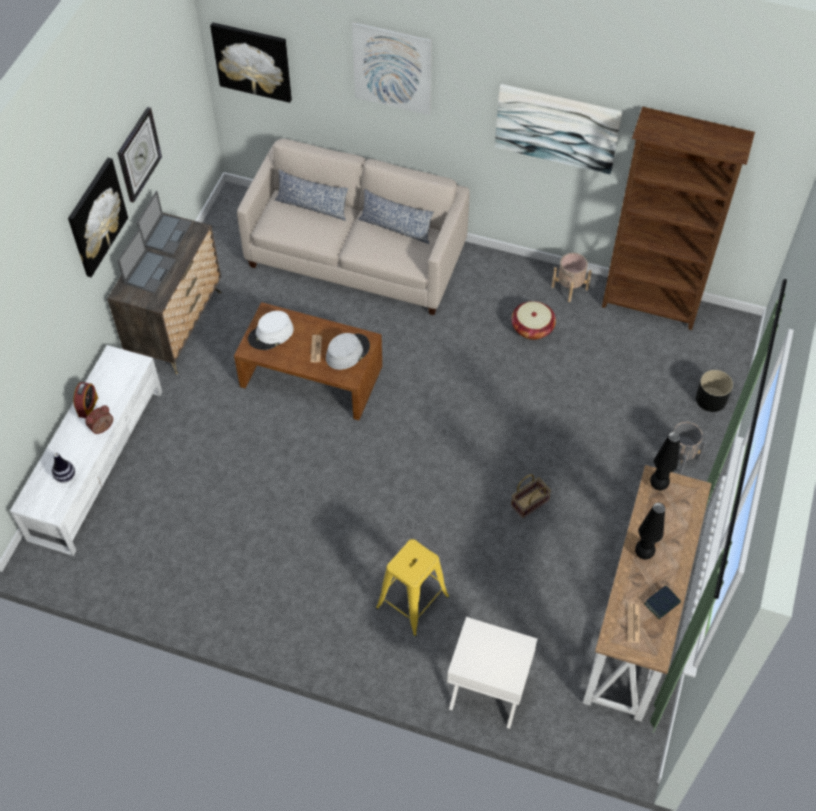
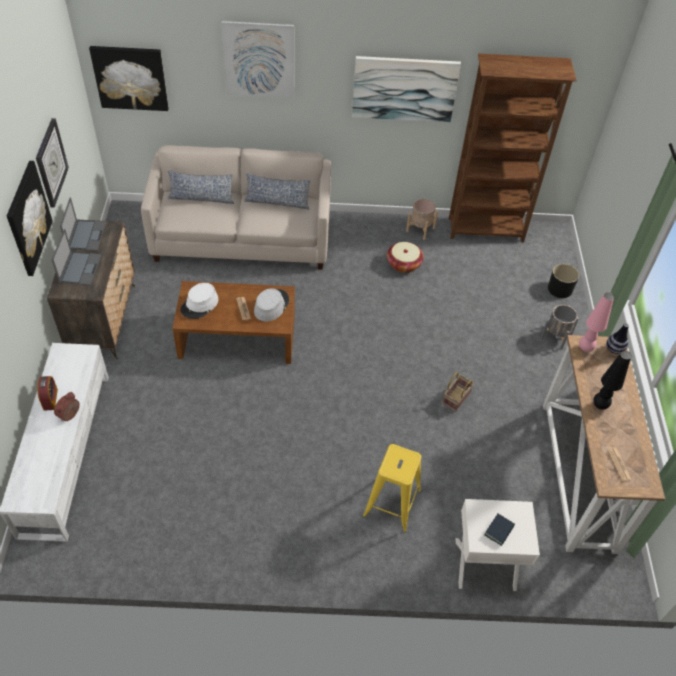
camera: 20 degrees left, 5 degrees down
vase [52,452,75,483] -> vase moved to [606,323,629,354]
book [644,585,681,619] -> book moved to [484,514,515,546]
black table lamp [650,432,680,490] -> pink table lamp [579,293,614,352]

